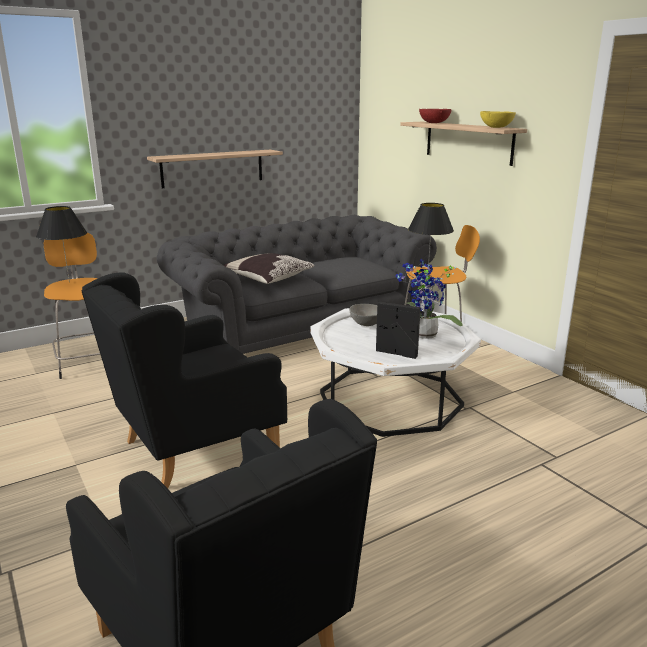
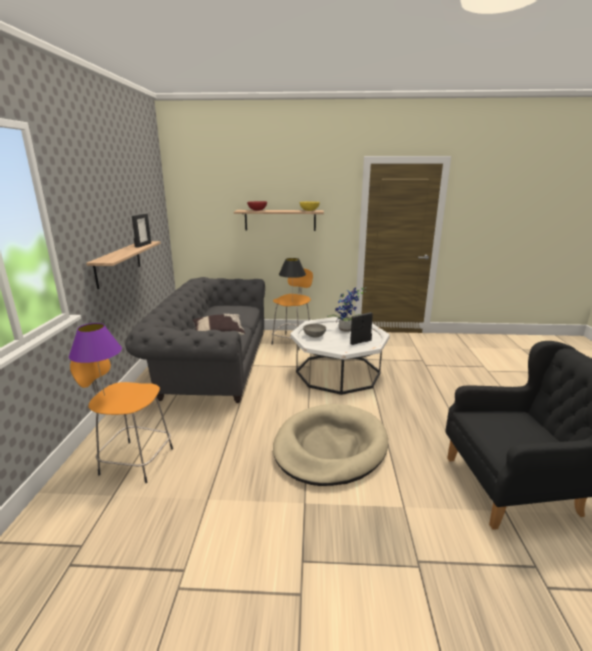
camera: 55 degrees left, 0 degrees up
black table lamp [36,206,87,282] -> purple table lamp [69,323,122,396]
black armchair [82,273,287,488] -> beige dog bed [273,404,388,486]
none -> picture frame [132,214,151,247]

